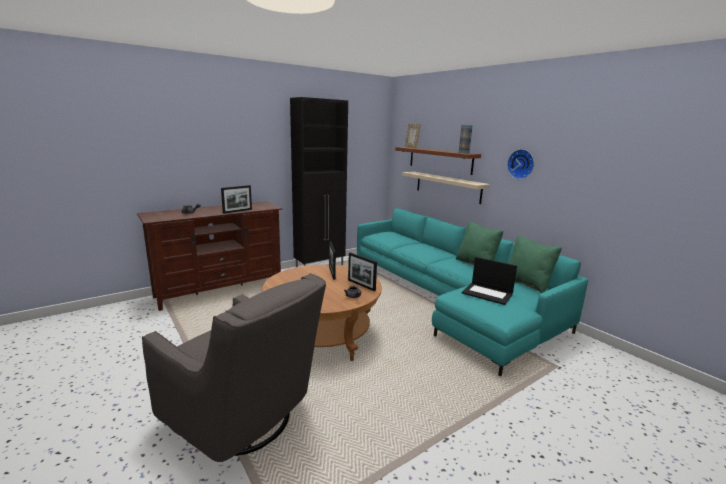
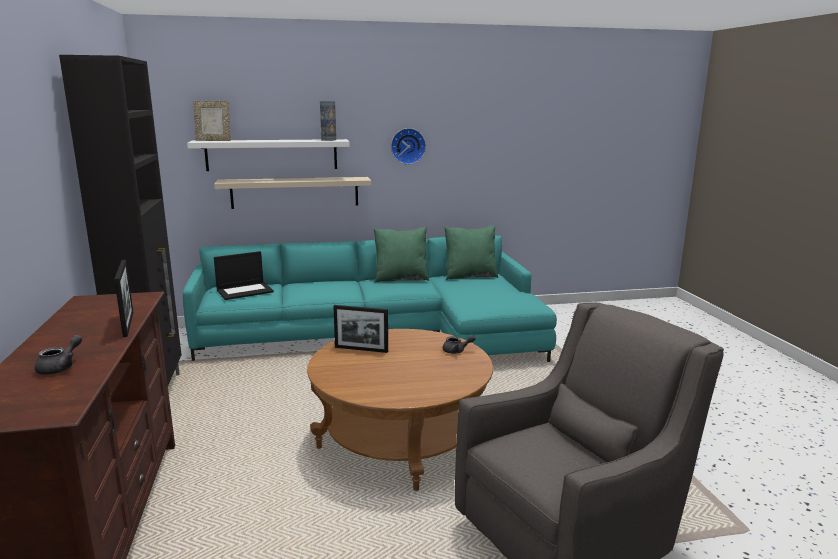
camera: 65 degrees left, 0 degrees up
picture frame [348,252,377,291] -> none
brown shelf [395,147,481,175] -> white shelf [187,139,350,171]
laptop [462,257,517,305] -> laptop moved to [214,251,274,300]

